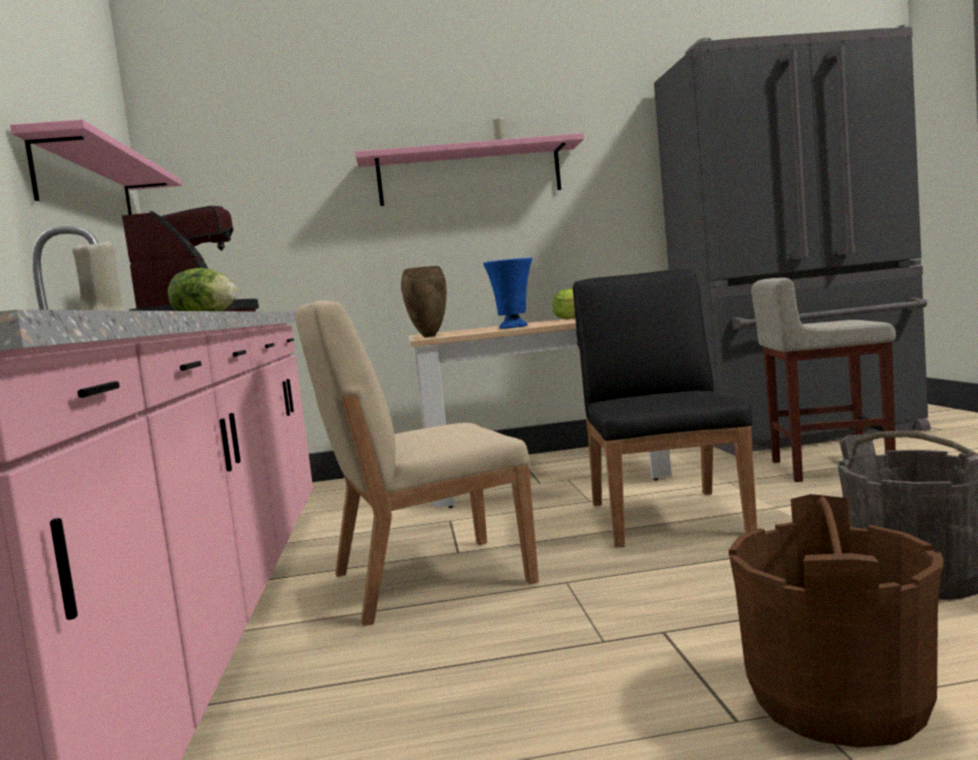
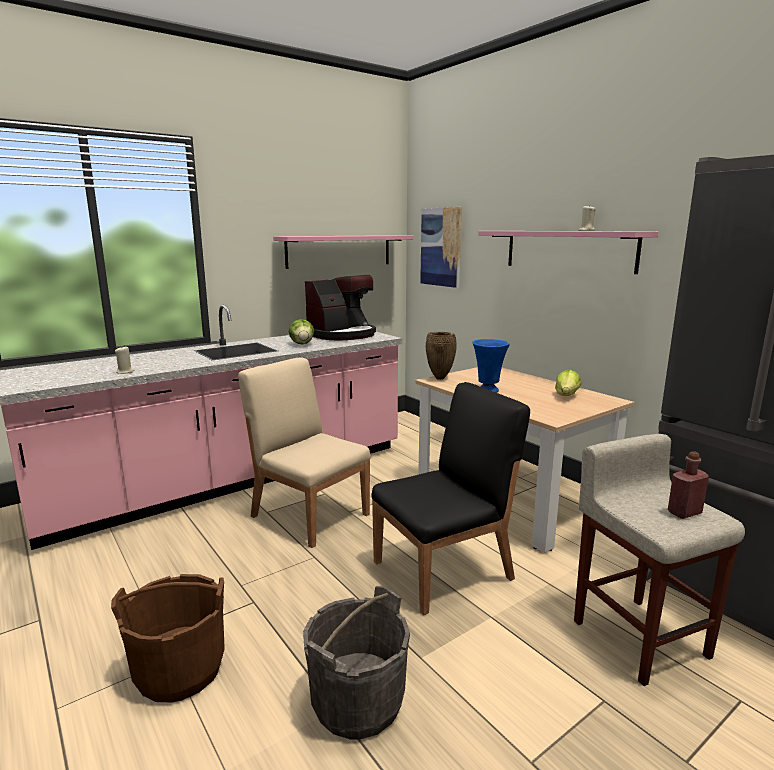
camera: 60 degrees right, 10 degrees up
none -> picture [420,207,462,288]
none -> red bottle [668,452,709,519]

